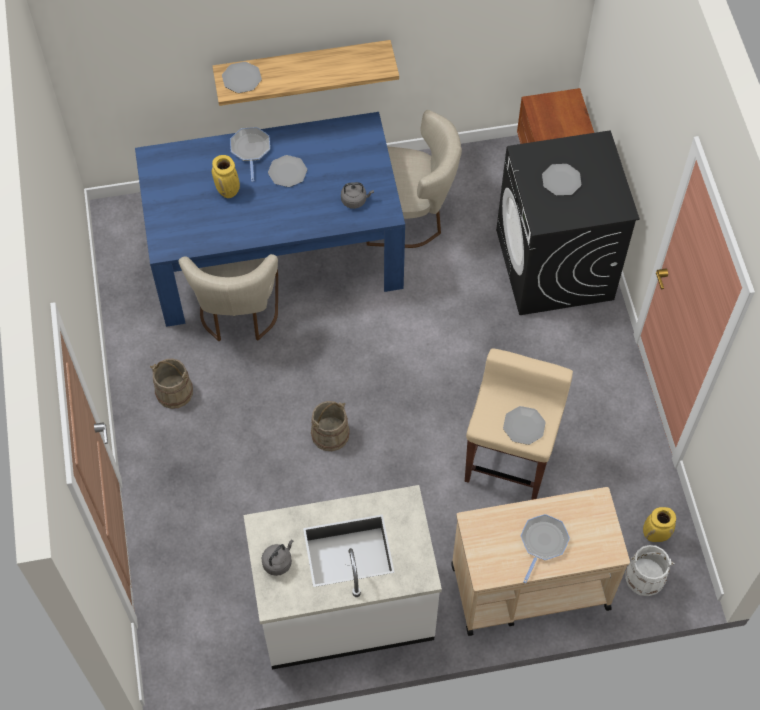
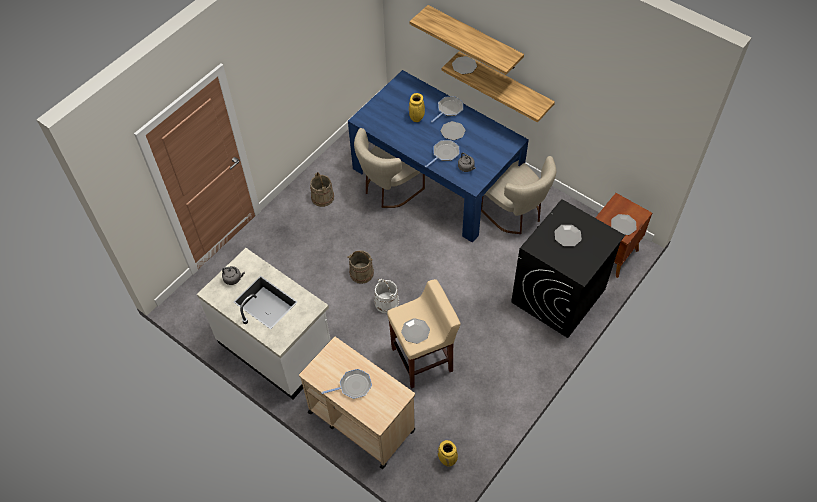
camera: 50 degrees right, 5 degrees down
white bucket [625,545,675,596] -> white bucket moved to [374,279,399,314]
none -> shelf [409,5,524,75]
none -> frying pan [425,140,459,167]
none -> plate [611,214,636,235]

